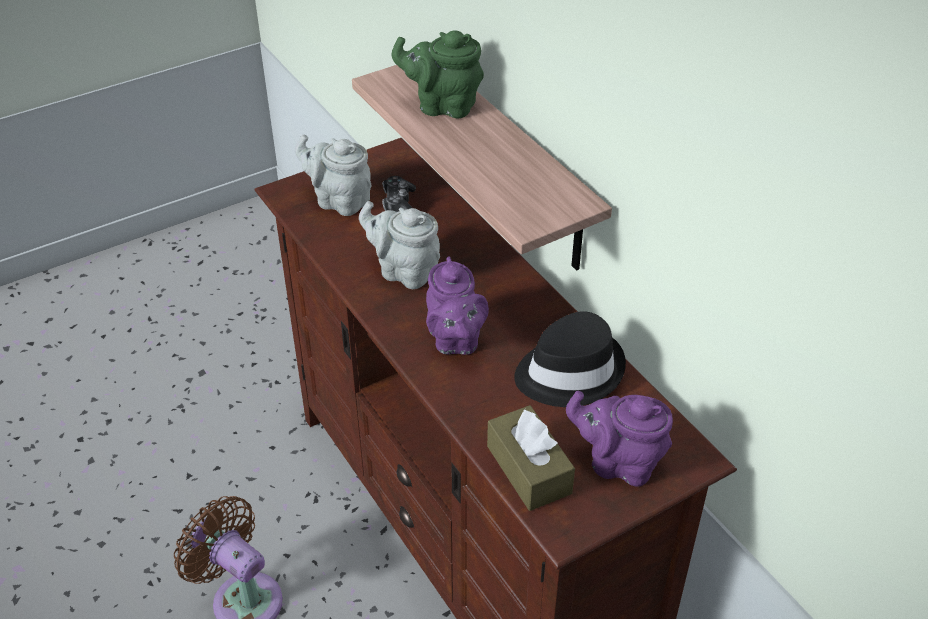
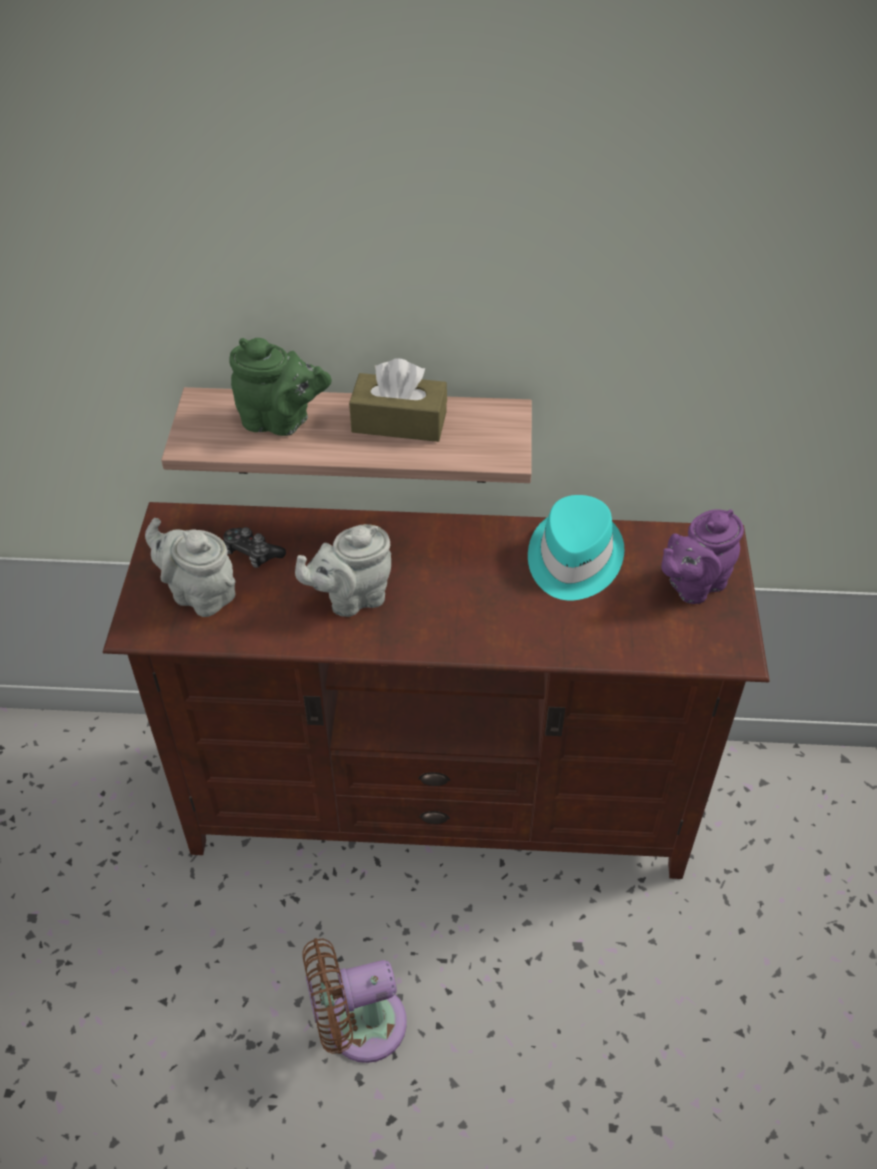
camera: 55 degrees left, 5 degrees up
grey teapot [295,134,372,216] -> grey teapot turned 60 degrees clockwise [145,518,235,617]
green teapot [392,31,484,118] -> green teapot turned 120 degrees counterclockwise [230,338,332,436]
purple teapot [426,256,489,355] -> none
brown tissue box [487,405,575,511] -> brown tissue box moved to [349,359,447,442]
black hat [514,311,626,407] -> turquoise hat [528,495,624,601]

